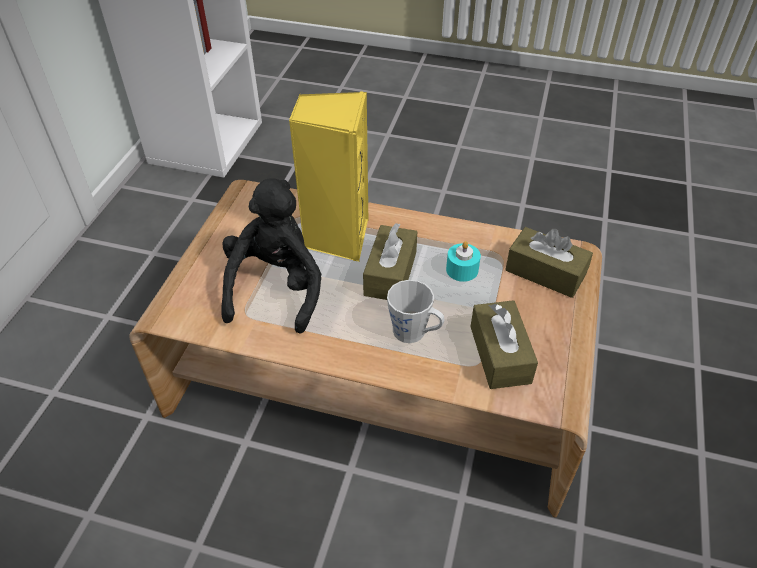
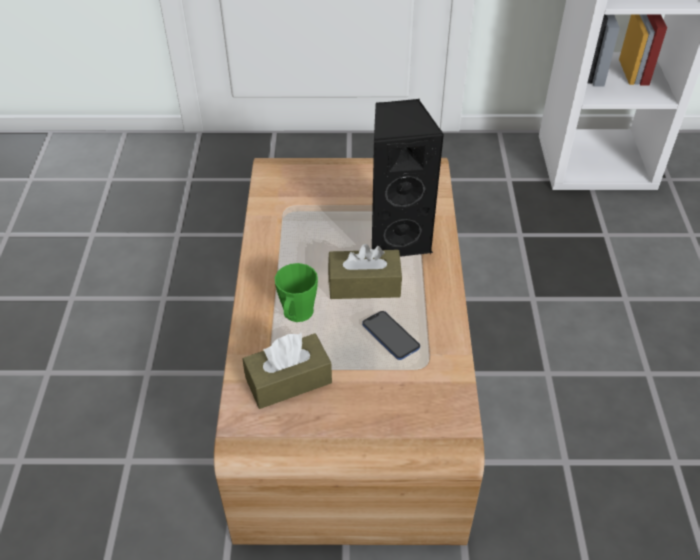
camera: 75 degrees right, 0 degrees up
black plush toy [221,178,321,334] -> none
yellow speaker [289,91,368,262] -> black speaker [372,99,445,257]
grey mug [387,280,445,343] -> green mug [275,263,318,322]
turquoise candle [446,241,481,282] -> phone [362,311,420,360]
brown tissue box [505,227,593,298] -> none

